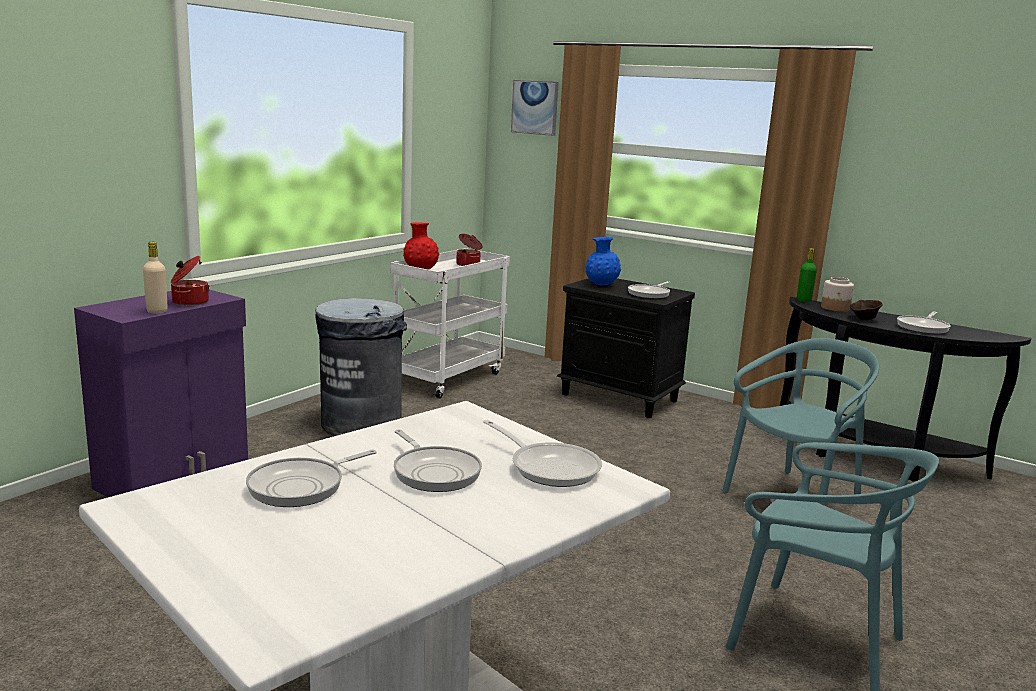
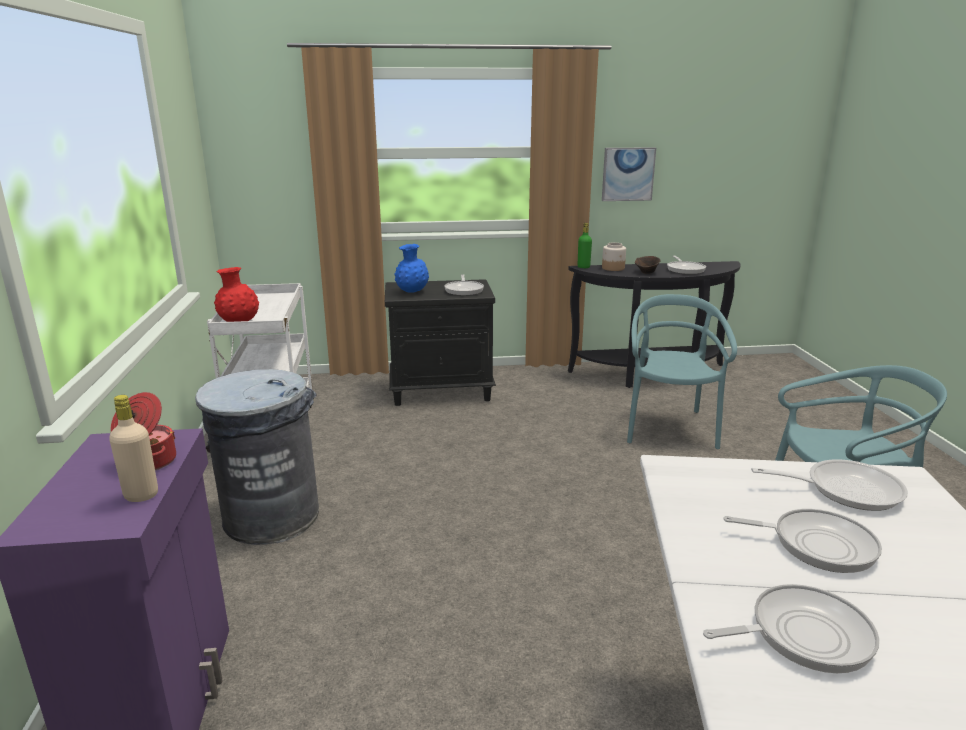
camera: 40 degrees left, 5 degrees up
frying pan [246,450,377,507] -> frying pan turned 105 degrees counterclockwise [703,584,879,674]
cooking pot [456,234,483,266] -> none
picture [511,80,559,136] -> picture moved to [602,147,656,201]

